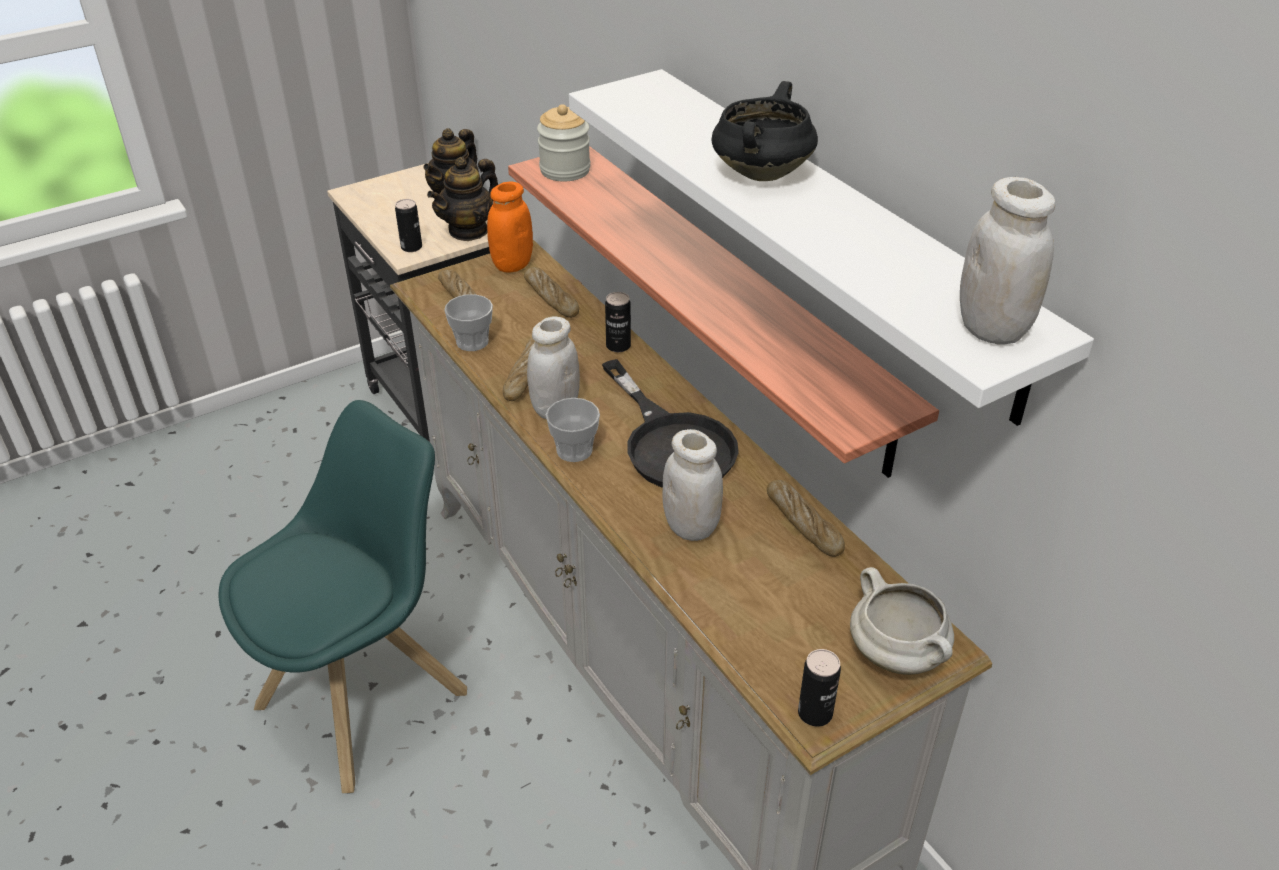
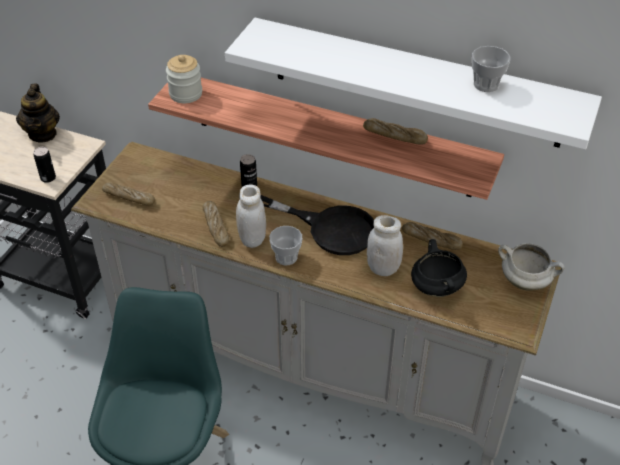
camera: 35 degrees left, 5 degrees up
teapot [427,157,498,241] -> none
cup [444,294,493,351] -> cup moved to [472,46,511,92]
orange jar [487,182,533,272] -> none
bread [524,267,579,318] -> bread moved to [363,118,428,145]
black cooking pot [712,81,818,181] -> black cooking pot moved to [411,239,467,297]
can [798,649,841,727] -> none
white jar [960,177,1056,345] -> none

